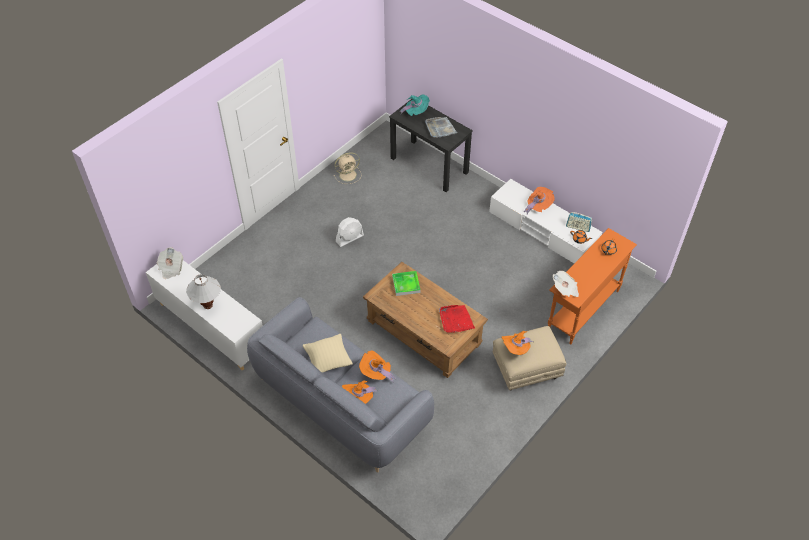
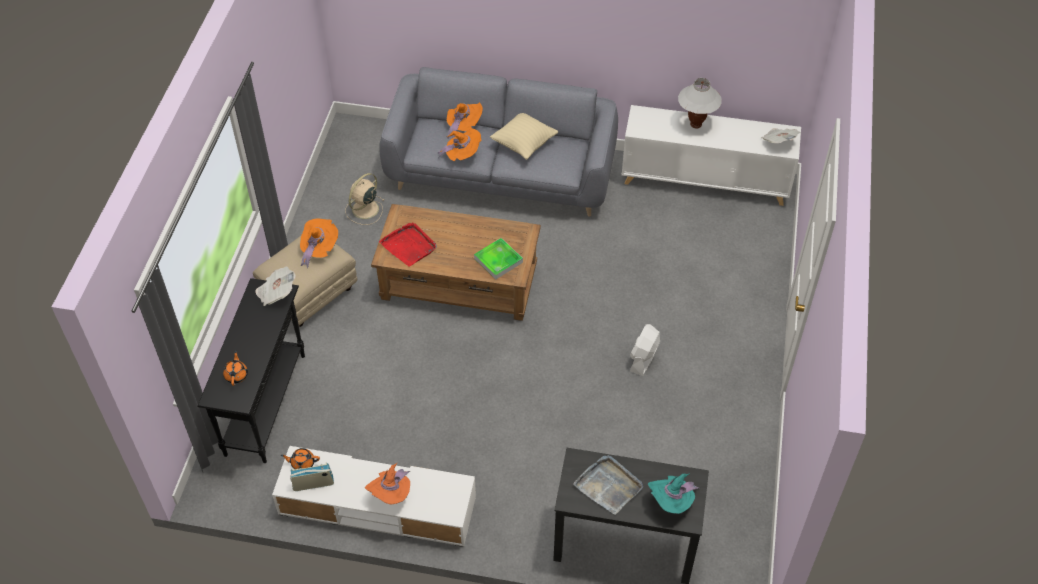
camera: 150 degrees right, 0 degrees up
beige fan [333,152,362,184] -> beige fan moved to [345,173,384,225]
orange console table [548,228,637,344] -> black console table [197,278,305,463]

